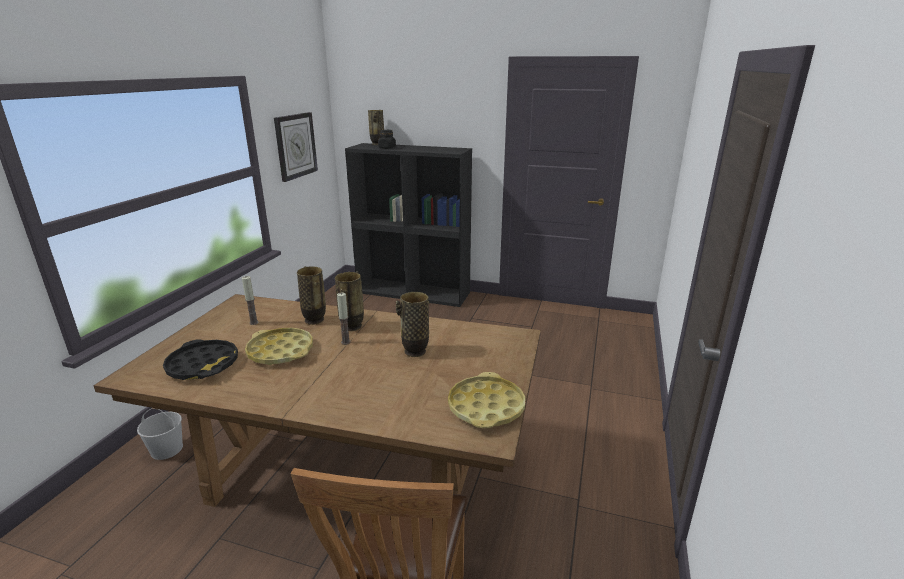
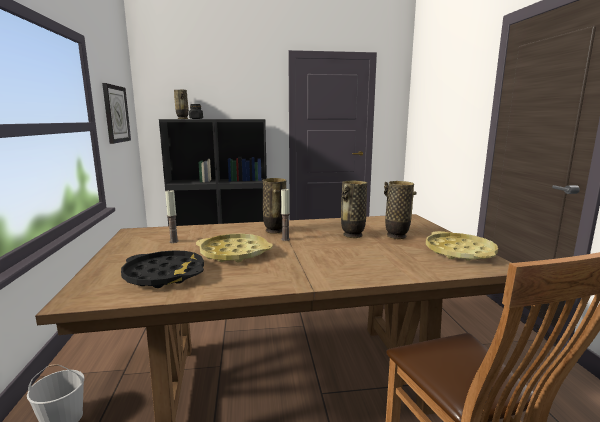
camera: 25 degrees left, 10 degrees down
vase [297,266,326,325] -> vase moved to [384,181,416,239]

